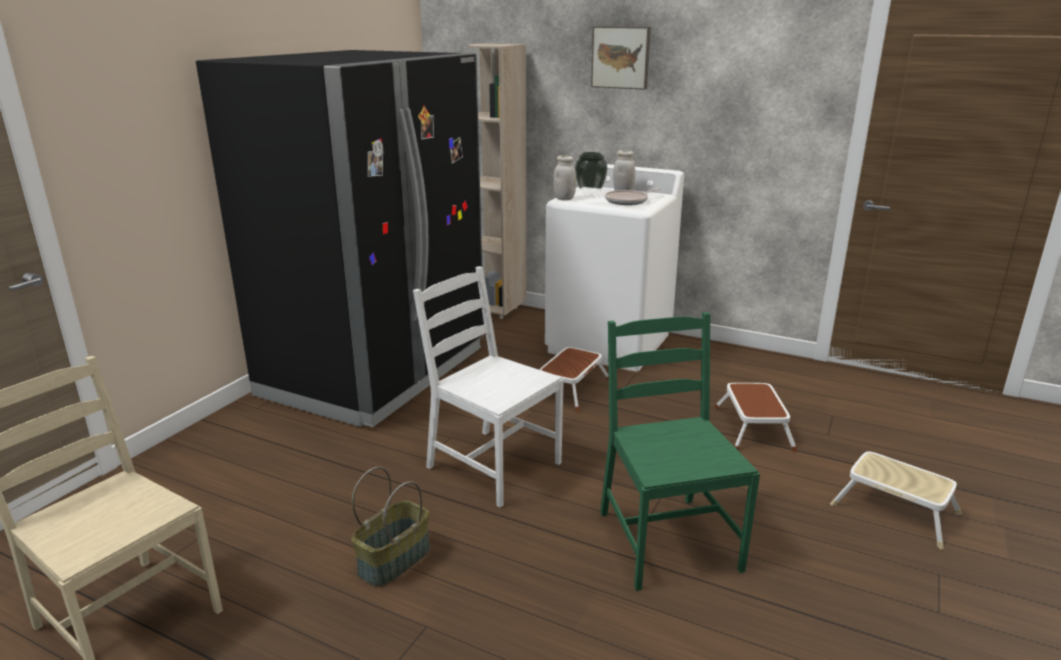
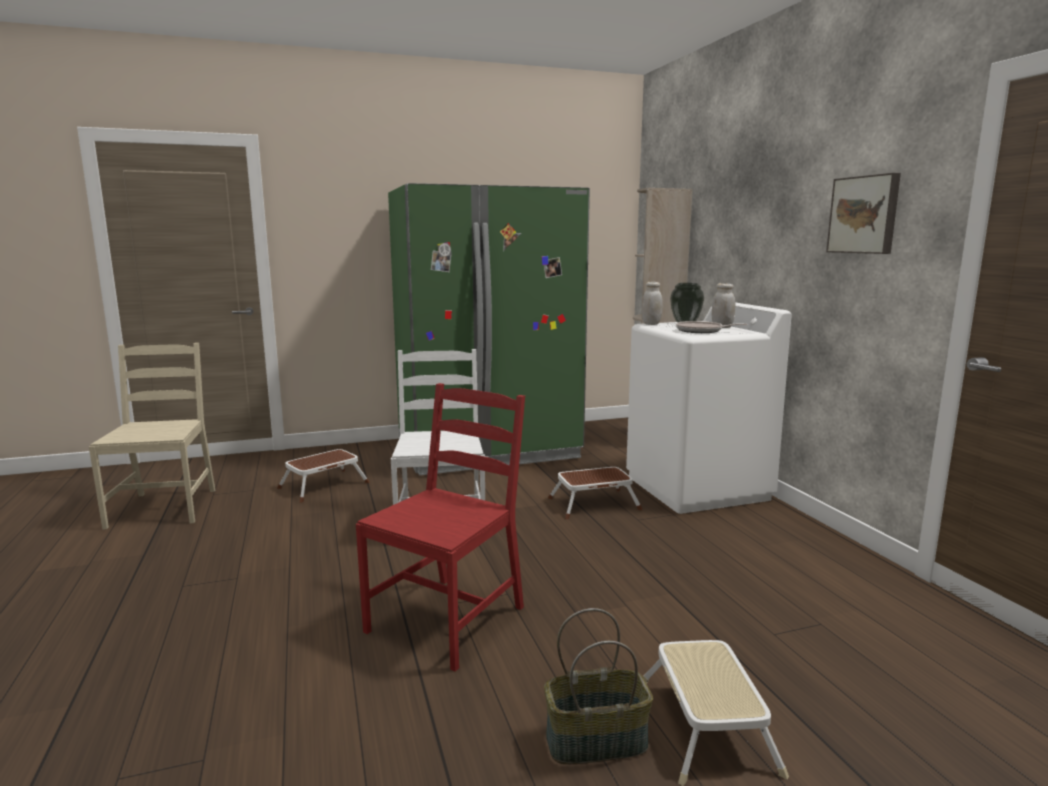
camera: 45 degrees right, 10 degrees down
black fridge [196,50,484,428] -> green fridge [388,183,590,475]
basket [351,467,430,587] -> basket moved to [544,608,653,764]
picture [591,26,651,90] -> picture moved to [826,173,901,254]
green chair [600,312,760,591] -> red chair [356,383,525,672]
brown step ladder [714,383,798,452] -> brown step ladder moved to [277,449,370,502]

